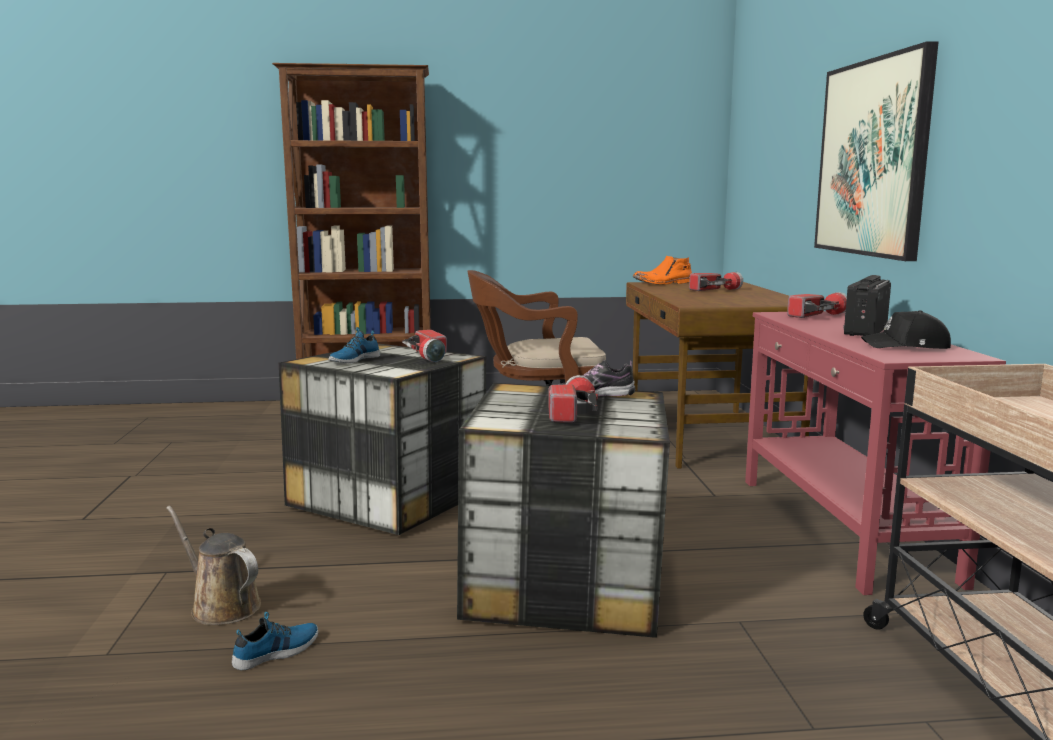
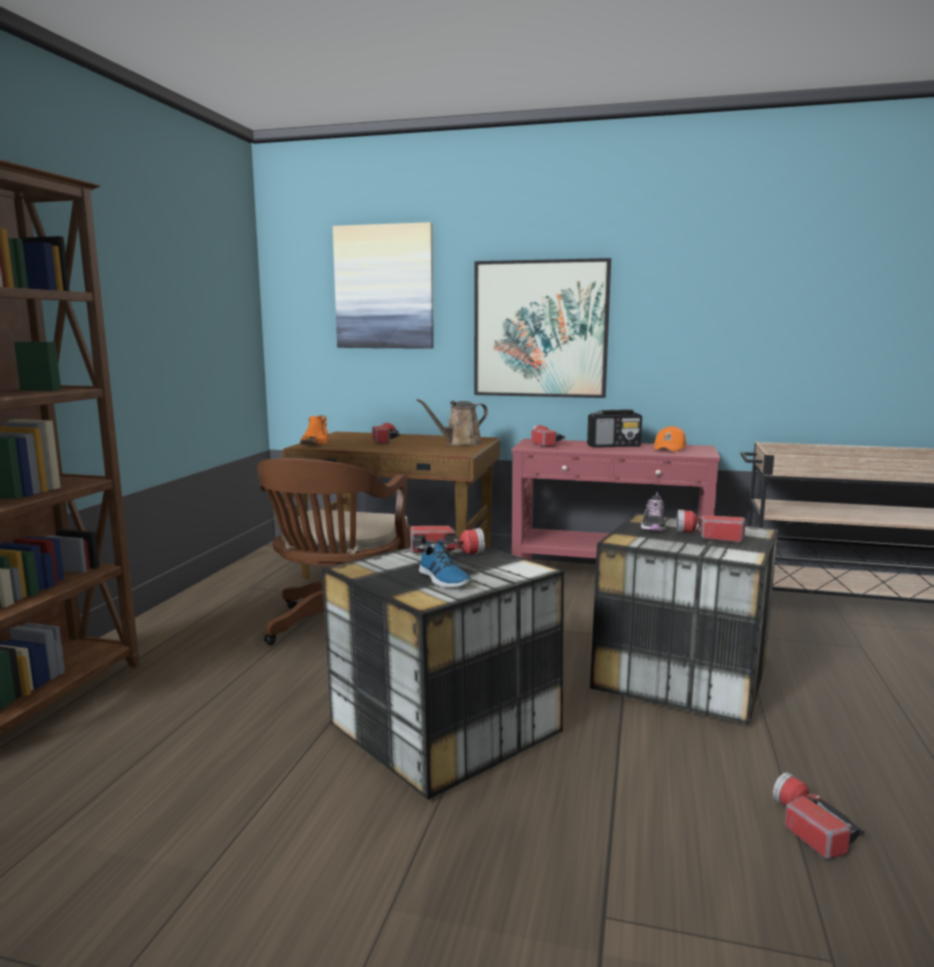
camera: 70 degrees left, 0 degrees up
brown watering can [166,506,261,625] -> brown watering can moved to [416,399,488,446]
shoe [232,612,318,670] -> flashlight [772,772,865,859]
radio [843,275,891,336] -> radio turned 60 degrees counterclockwise [587,410,642,448]
black cap [861,310,951,349] -> orange cap [654,426,686,452]
none -> picture [333,222,434,349]

